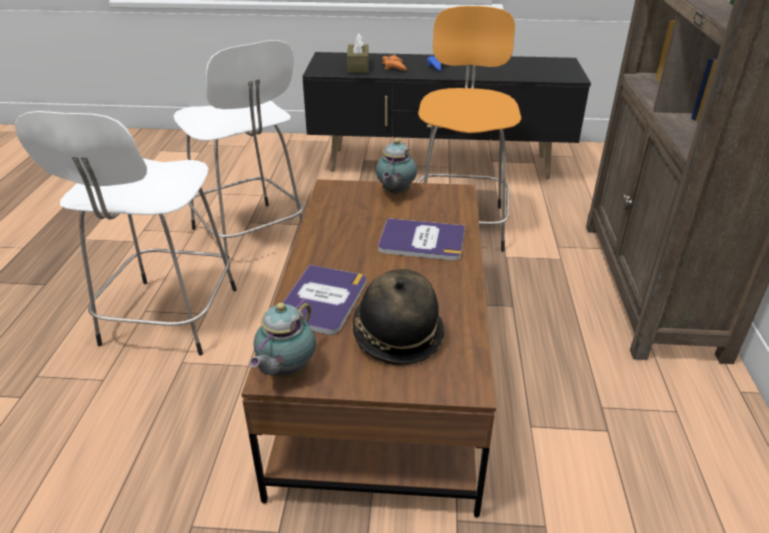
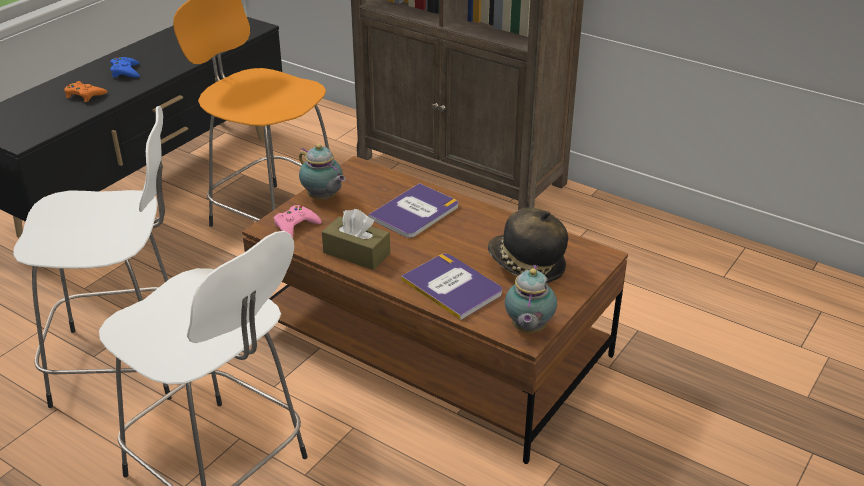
camera: 60 degrees left, 0 degrees up
teapot [249,298,316,378] -> teapot turned 45 degrees clockwise [505,264,557,333]
brown tissue box [347,33,369,73] -> brown tissue box moved to [322,209,390,270]
none -> pink game controller [274,205,321,238]

